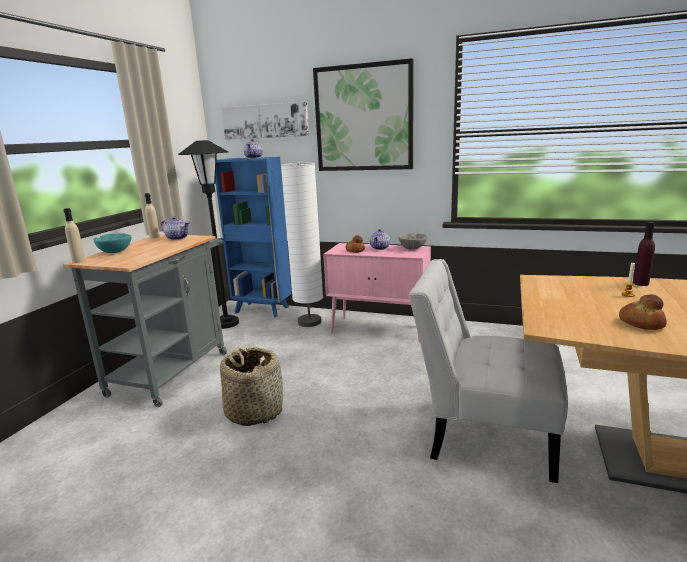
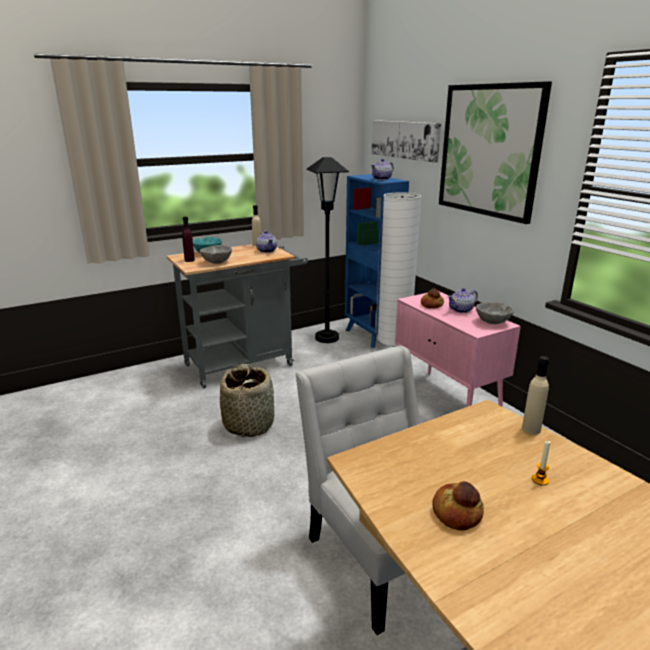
camera: 40 degrees right, 5 degrees up
beige bottle [64,208,86,263] -> beige bottle moved to [522,356,549,435]
purple bottle [633,222,655,286] -> purple bottle moved to [182,217,195,262]
none -> grey bowl [200,245,232,264]

